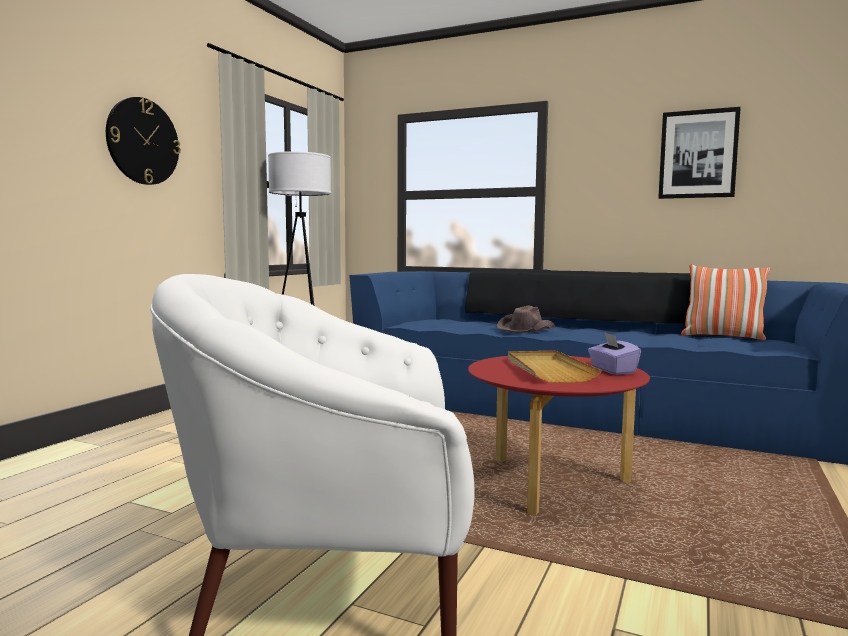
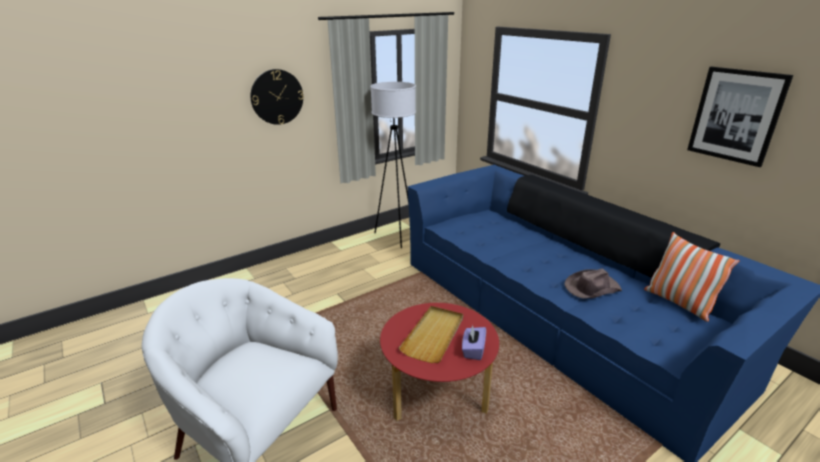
camera: 30 degrees right, 20 degrees up
brown hat [497,305,556,333] -> brown hat moved to [564,269,622,299]

